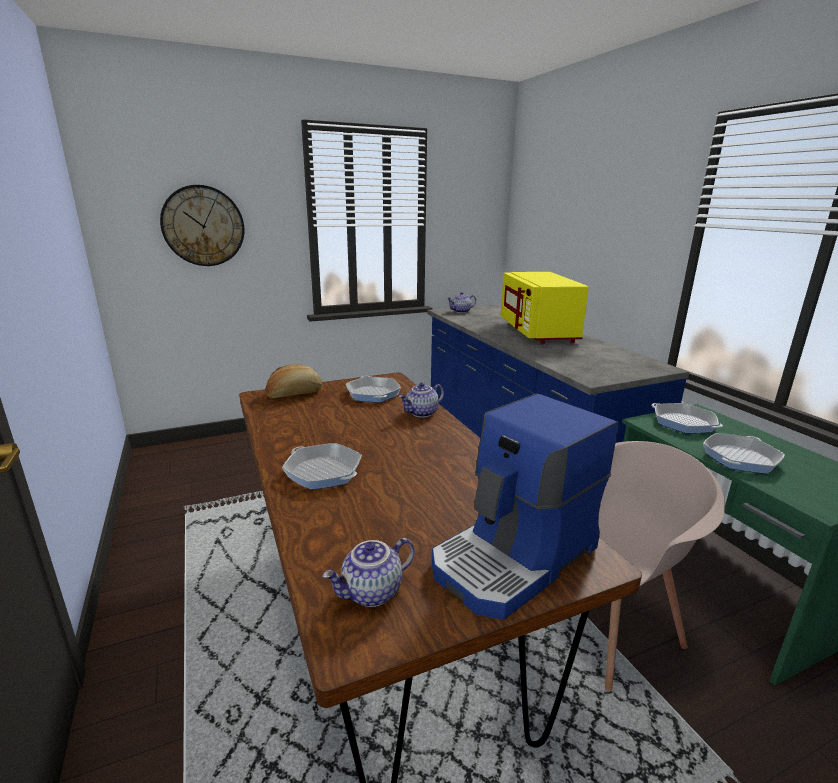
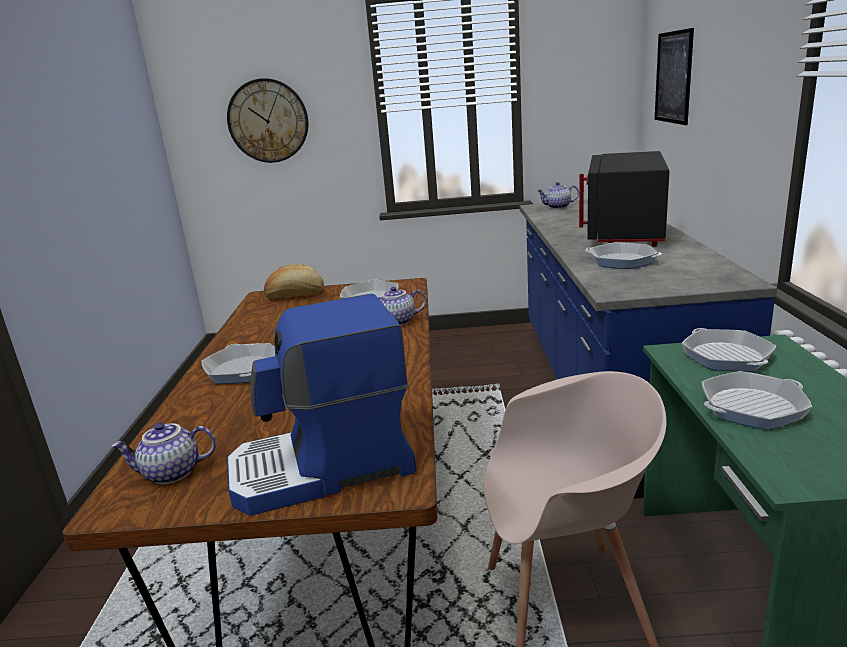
camera: 25 degrees right, 0 degrees up
yellow microwave [501,272,589,344] -> black microwave [579,151,669,247]
none -> frying pan [585,242,662,269]
none -> picture [655,28,694,125]

